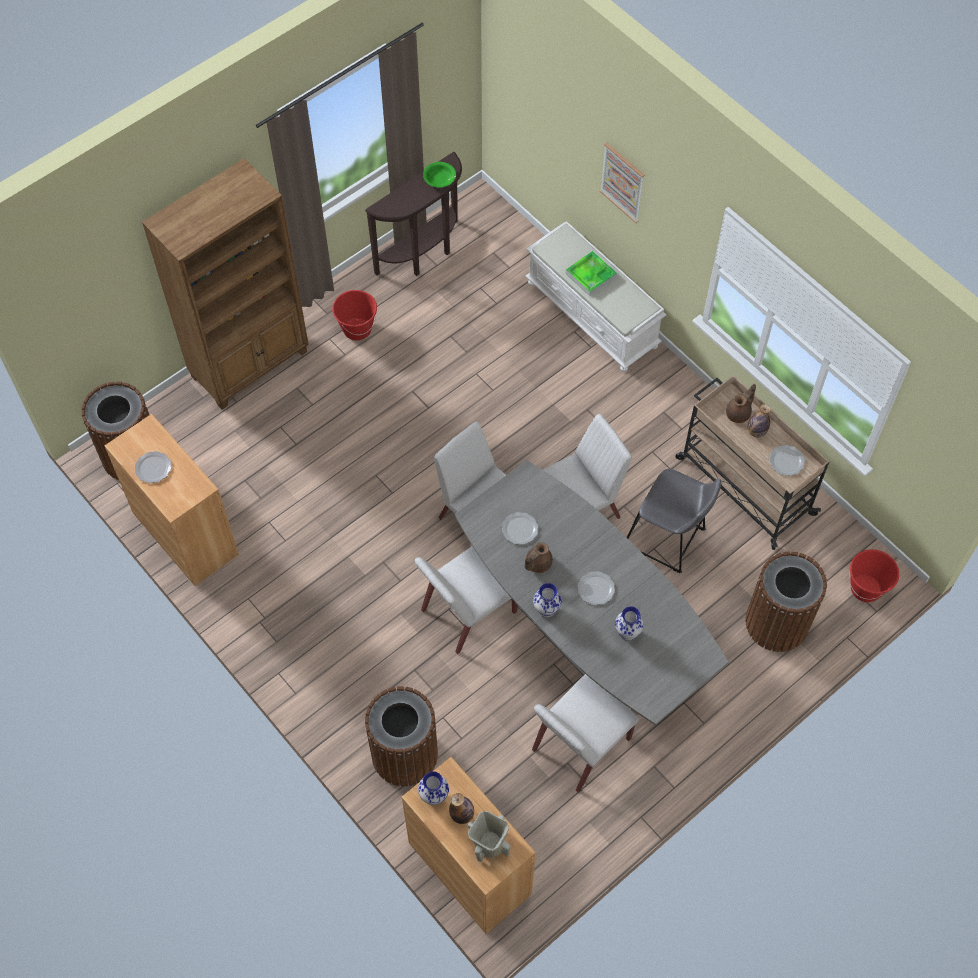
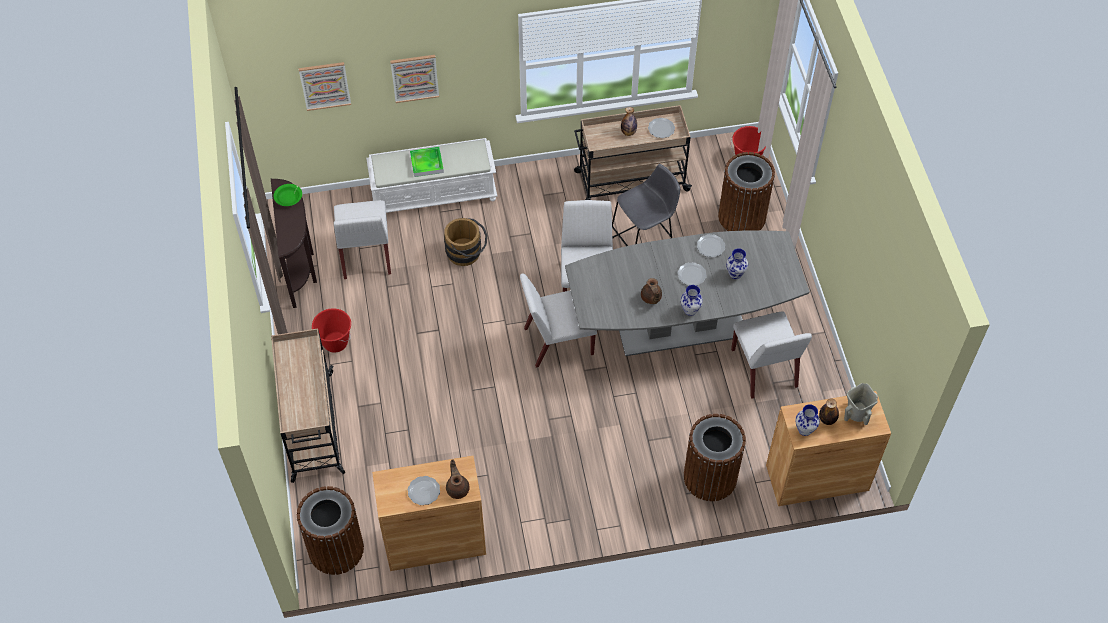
camera: 60 degrees left, 5 degrees down
brown bookcase [142,158,309,410] -> beige cart [271,328,345,483]
white chair [414,546,518,654] -> white chair moved to [334,200,391,279]
plate [502,512,538,545] -> plate moved to [697,234,725,257]
brown teapot [726,384,756,423] -> brown teapot moved to [446,459,470,499]
none -> picture [299,62,351,111]
none -> brown bucket [444,218,487,266]

